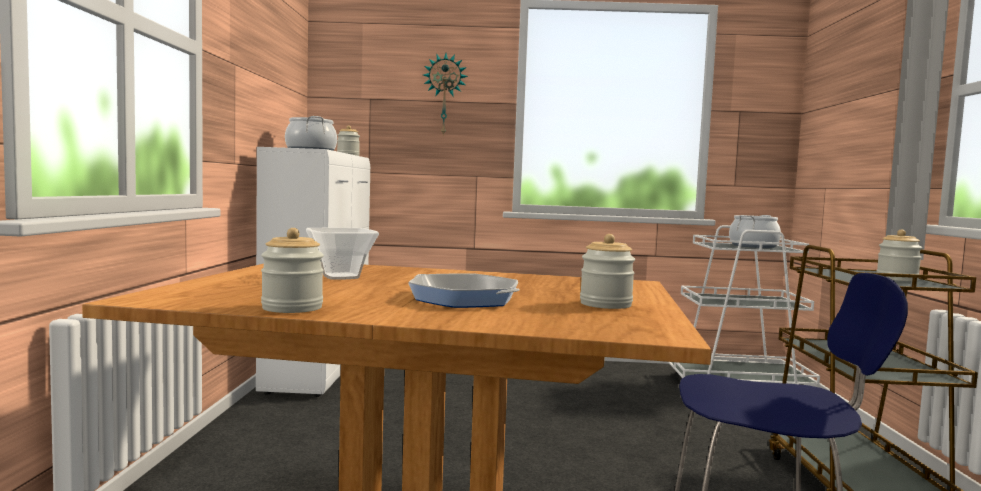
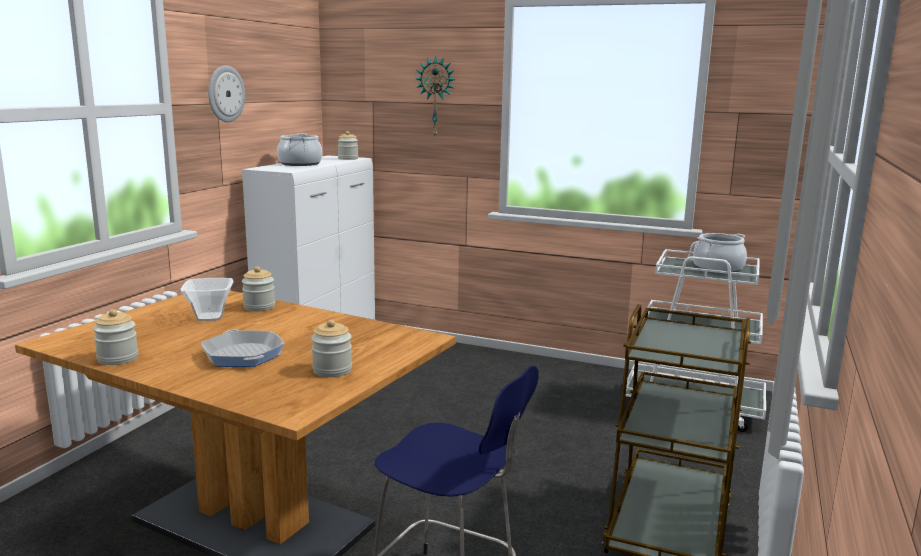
camera: 20 degrees right, 10 degrees up
jar [877,230,922,281] -> jar moved to [242,266,275,311]
none -> wall clock [208,65,245,122]

